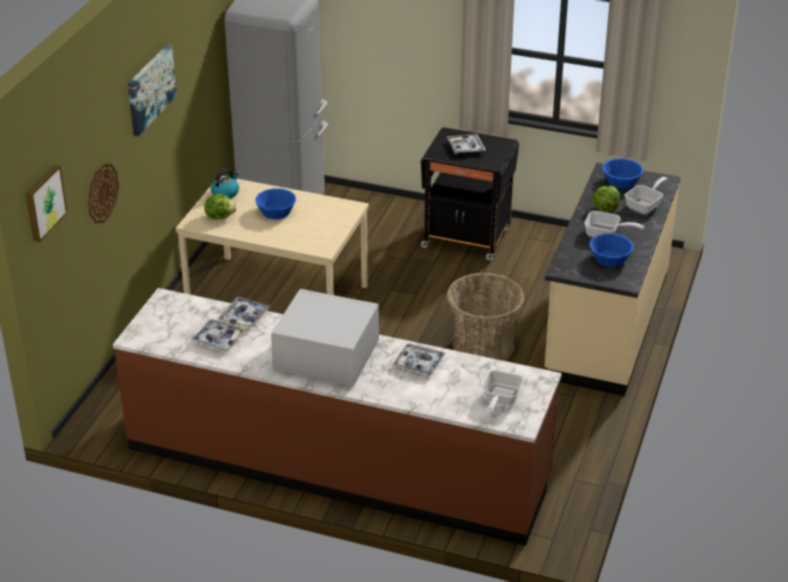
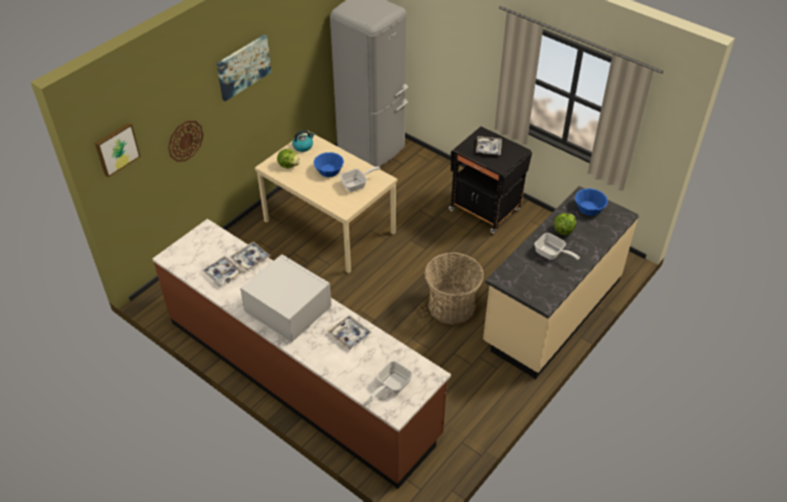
camera: 20 degrees right, 10 degrees up
blue bowl [589,233,634,267] -> none
frying pan [625,177,668,214] -> frying pan moved to [340,166,380,192]

